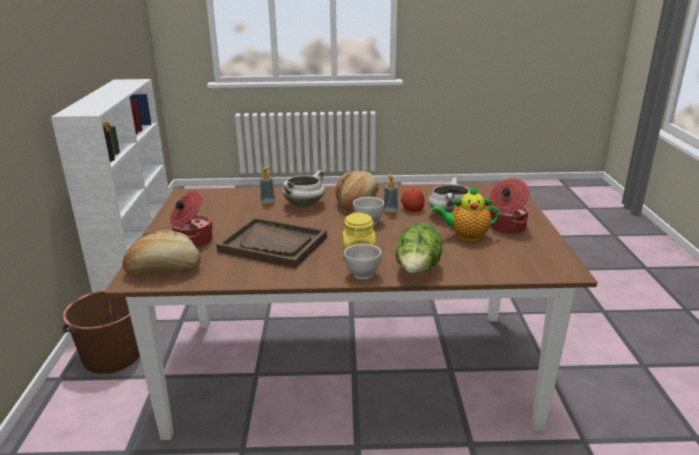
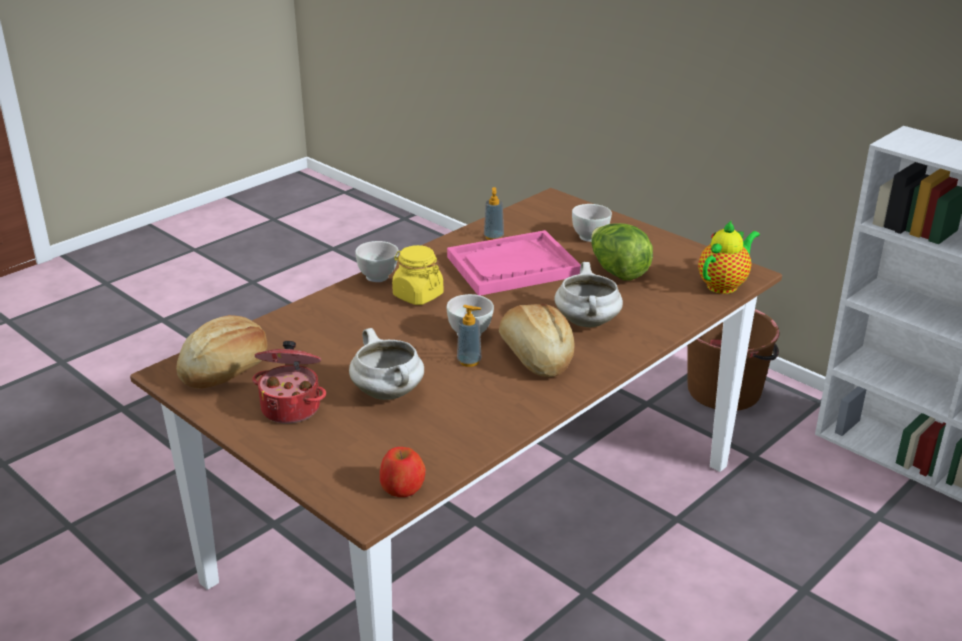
camera: 135 degrees right, 5 degrees up
bread [122,230,201,275] -> bread moved to [176,315,268,389]
cooking pot [170,191,213,248] -> white bowl [572,204,612,242]
brown tray [216,217,327,269] -> pink tray [447,230,581,296]
soap dispenser [260,166,275,206] -> soap dispenser moved to [484,187,504,240]
lettuce [396,223,443,274] -> lettuce moved to [591,223,653,281]
apple [401,187,425,212] -> apple moved to [380,447,426,497]
teapot [431,185,499,242] -> teapot moved to [698,220,760,294]

